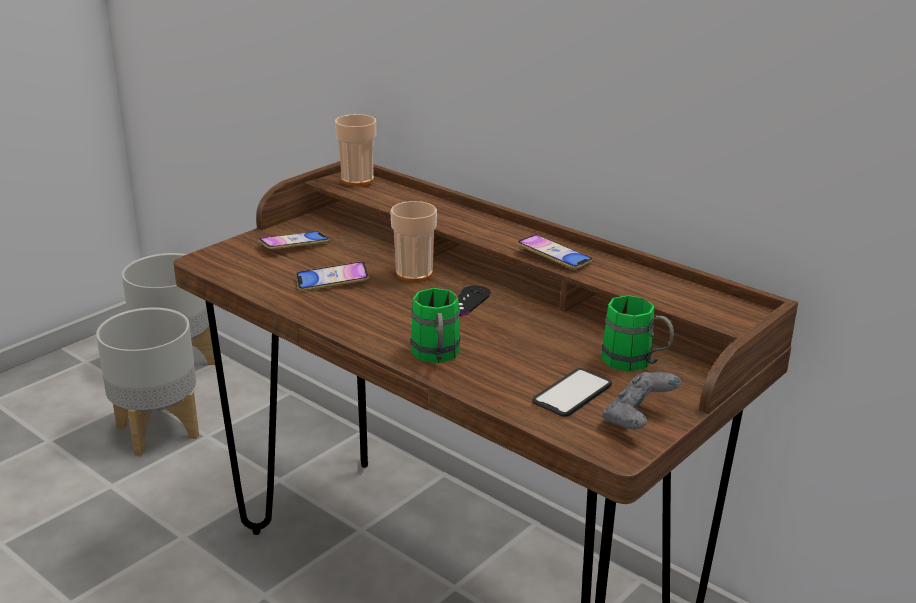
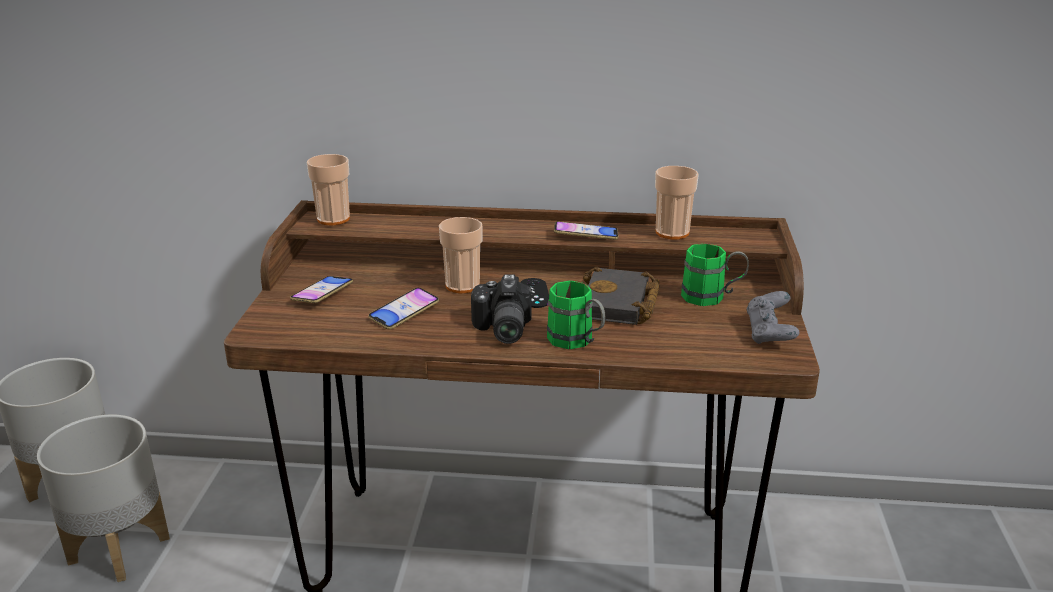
camera: 35 degrees left, 0 degrees up
phone [532,368,612,417] -> none
none -> camera [471,275,532,344]
none -> black book [583,267,660,325]
none -> cup [655,166,699,239]

